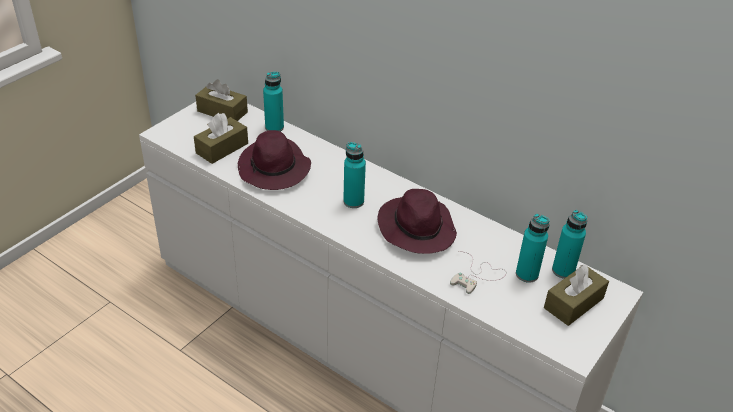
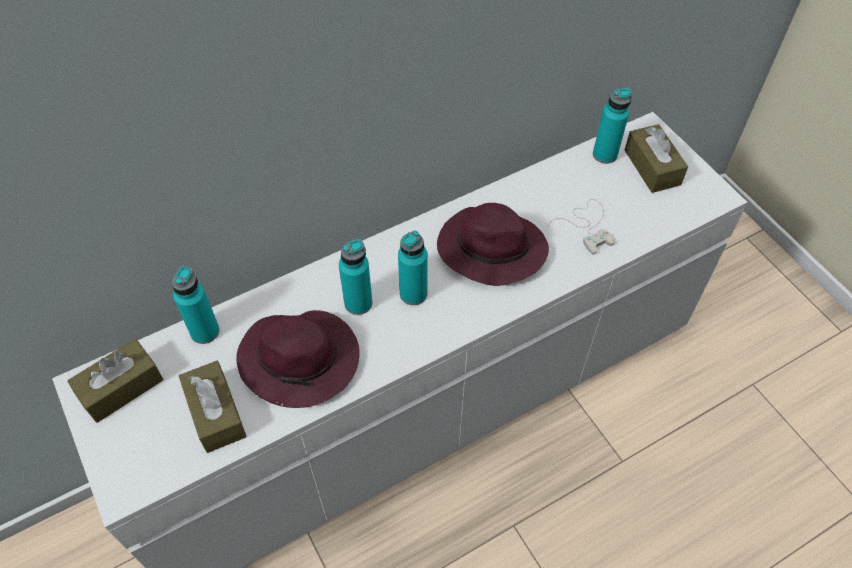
camera: 65 degrees left, 15 degrees up
turquoise bottle [516,214,550,283] -> turquoise bottle moved to [339,239,372,315]

